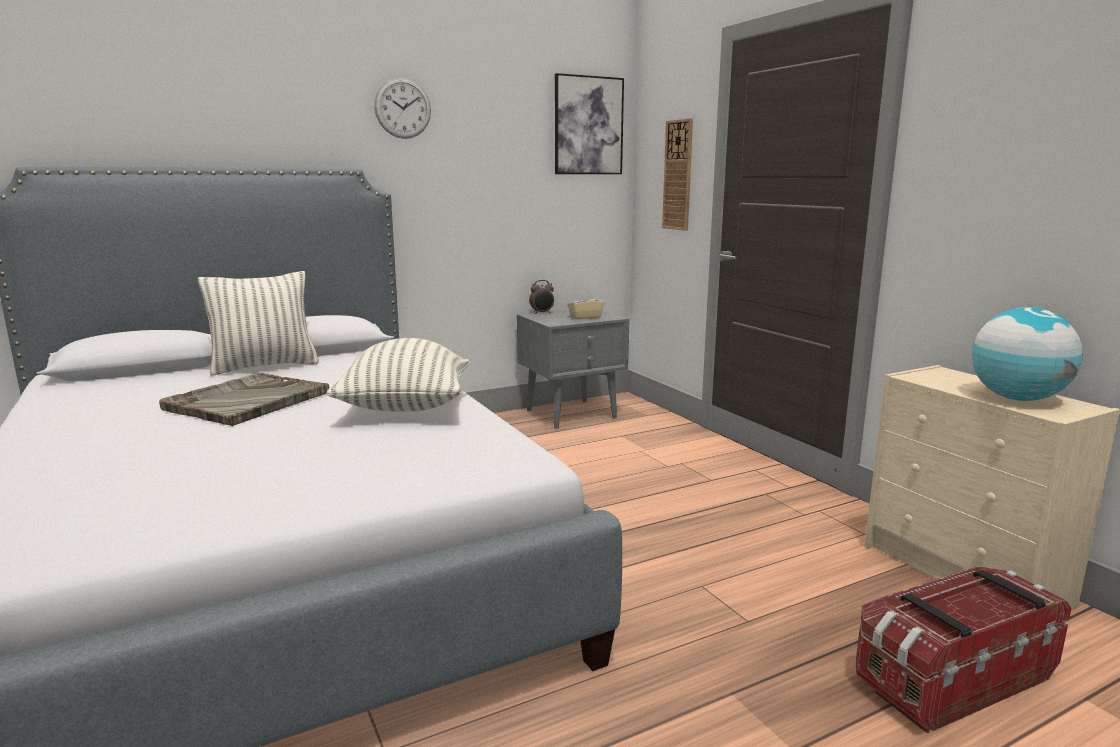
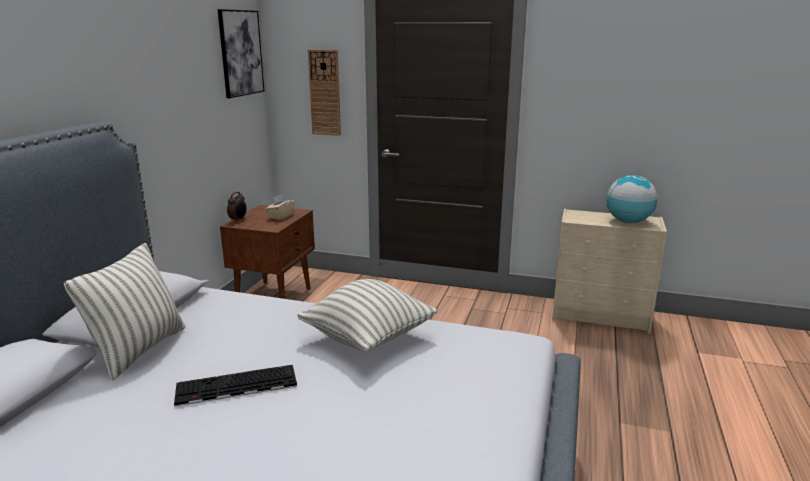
camera: 45 degrees left, 5 degrees up
grey tray [159,373,329,426] -> keyboard [174,365,297,406]
wall clock [374,78,431,139] -> none
grey nightstand [517,309,630,429] -> brown nightstand [220,205,315,299]
storage box [856,566,1071,734] -> none

